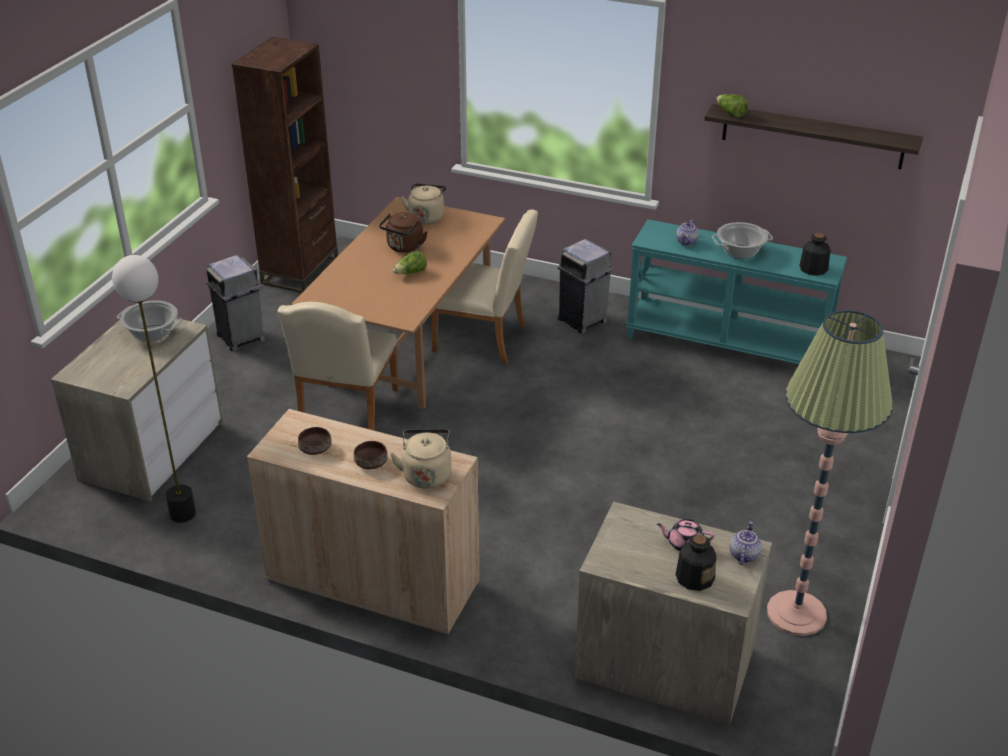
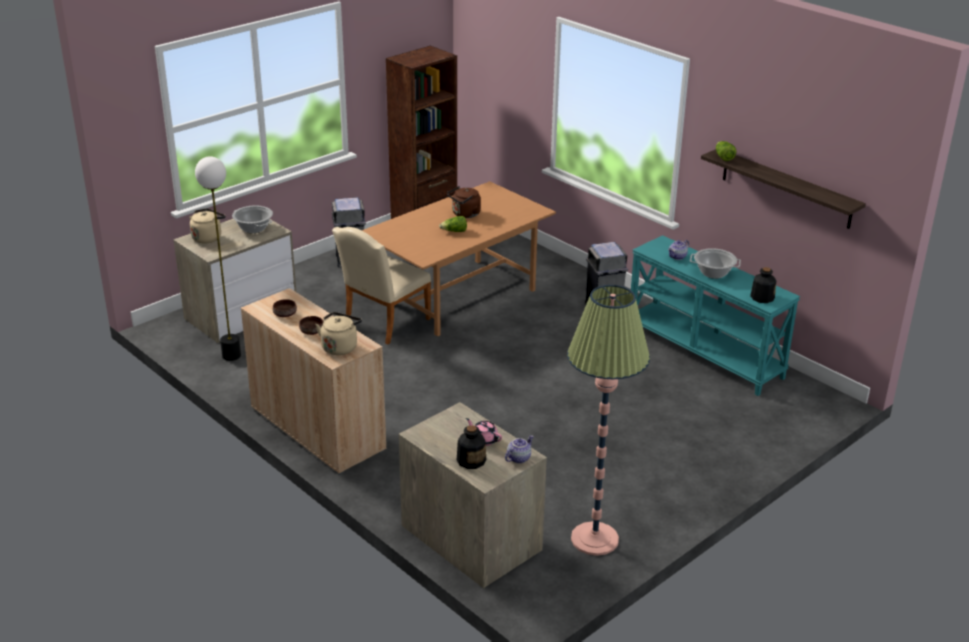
camera: 25 degrees right, 5 degrees down
beige kettle [401,183,446,224] -> beige kettle moved to [189,208,226,243]
beige chair [431,210,538,364] -> none

